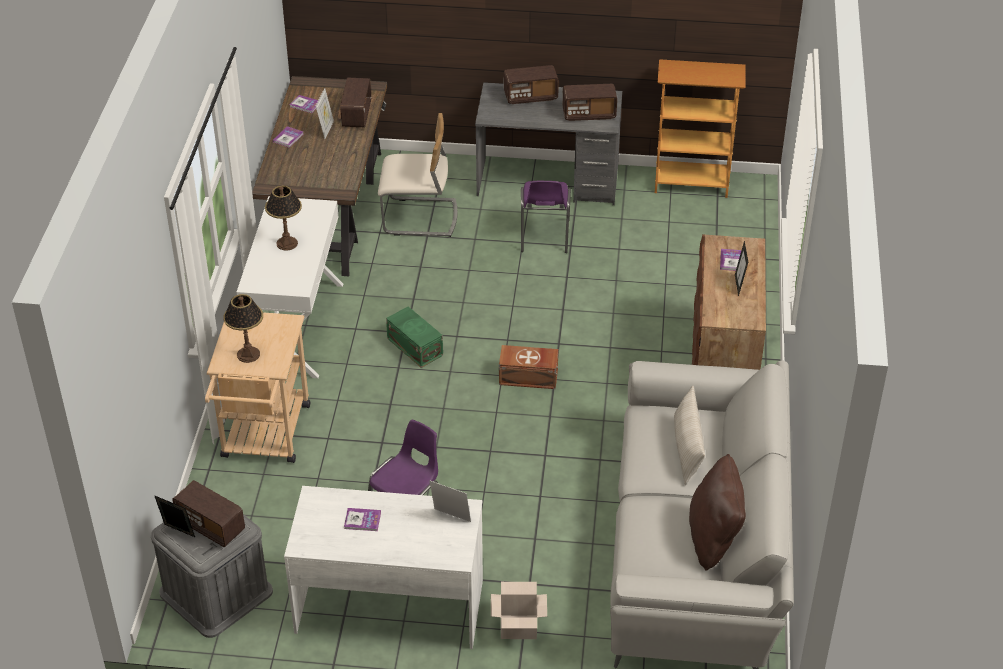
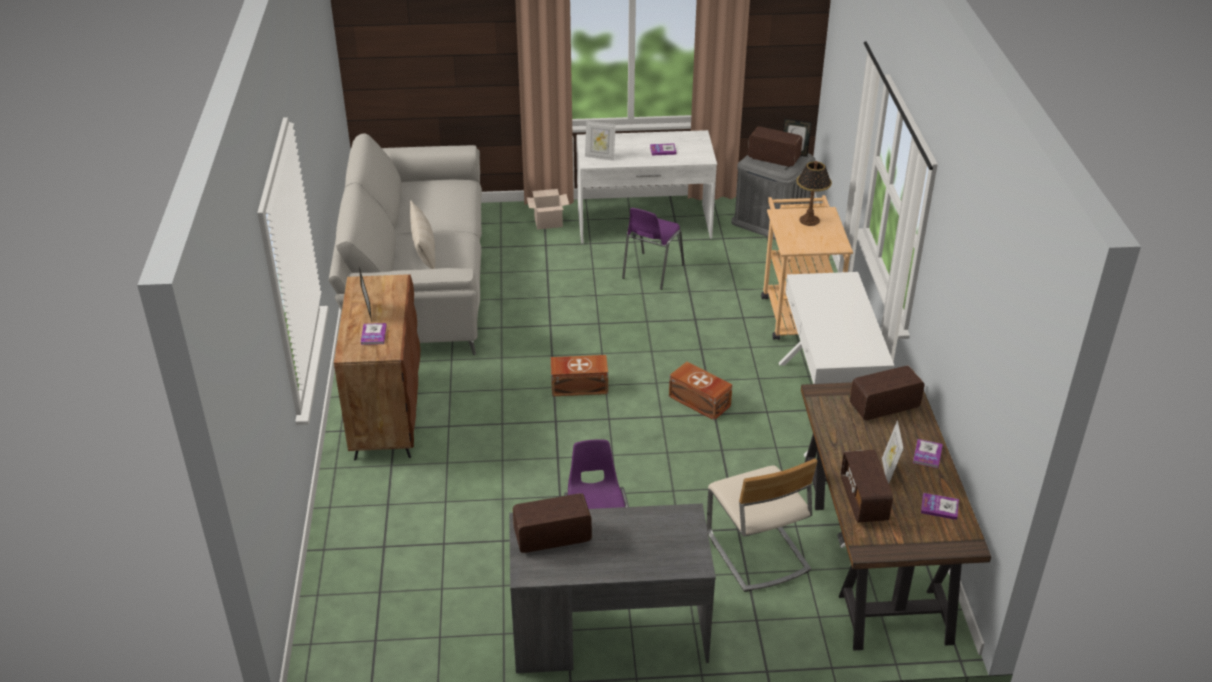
camera: 170 degrees right, 5 degrees down
table lamp [265,186,302,251] -> none
beige chair [378,113,457,237] -> beige chair turned 105 degrees counterclockwise [707,458,817,592]
green storage box [386,306,443,368] -> brown storage box [669,362,733,420]
radio [504,65,559,104] -> radio moved to [850,365,925,420]
bookcase [655,59,746,198] -> none
brown pillow [689,454,746,571] -> none

